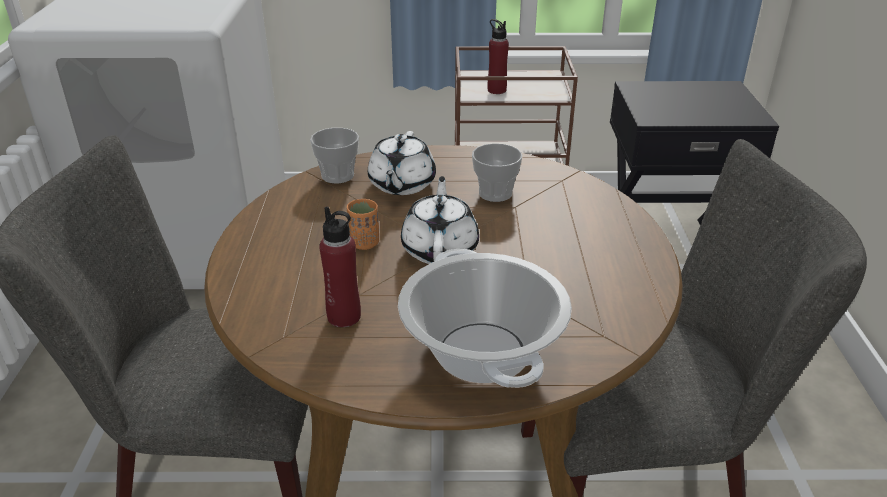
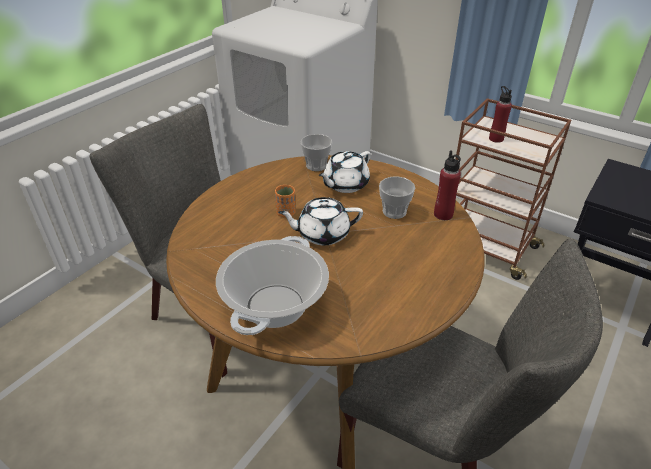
camera: 35 degrees right, 5 degrees up
red bottle [319,206,361,327] -> red bottle moved to [434,150,461,220]
white teapot [401,176,479,264] -> white teapot turned 135 degrees counterclockwise [278,197,363,245]

